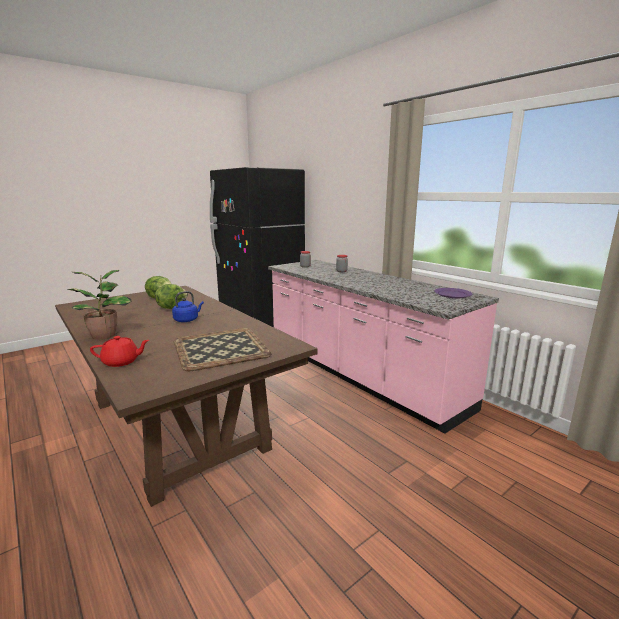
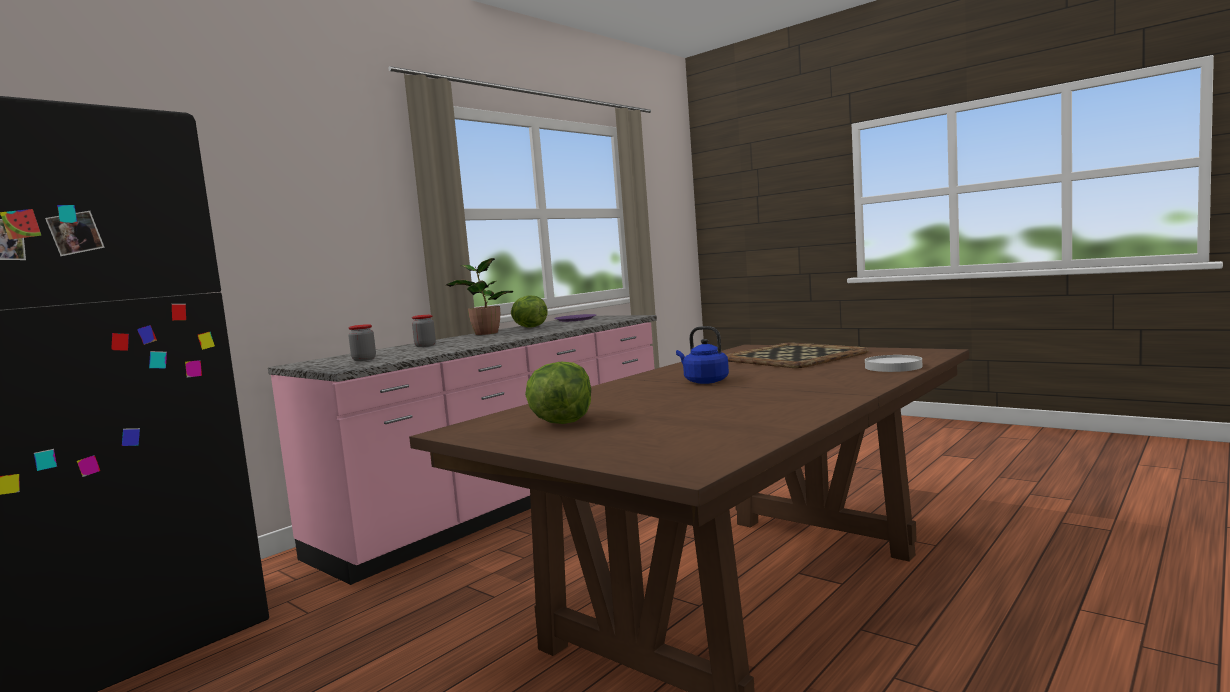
camera: 100 degrees left, 10 degrees down
potted plant [67,270,131,340] -> potted plant moved to [446,258,513,335]
red teapot [90,336,149,367] -> white plate [865,355,922,372]
lettuce [155,284,188,309] -> lettuce moved to [511,295,548,327]

